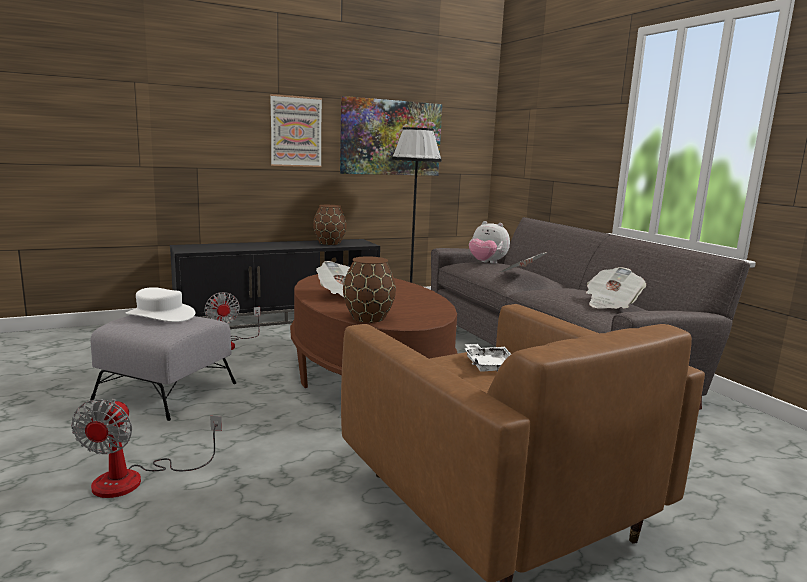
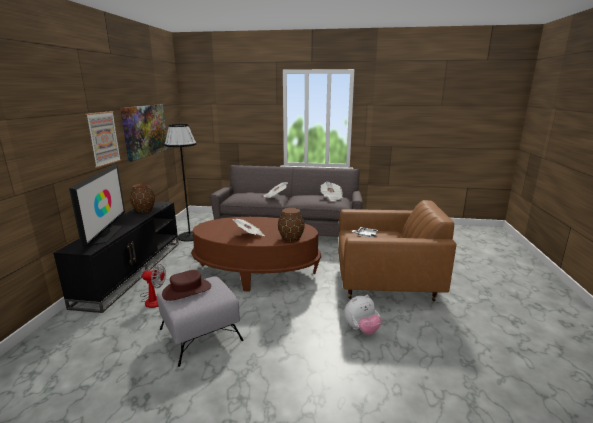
camera: 55 degrees left, 5 degrees up
fan [71,399,222,498] -> none
white hat [126,287,195,322] -> brown hat [162,270,211,301]
plush toy [469,221,510,264] -> plush toy moved to [344,295,382,335]
none -> television [69,164,125,249]

